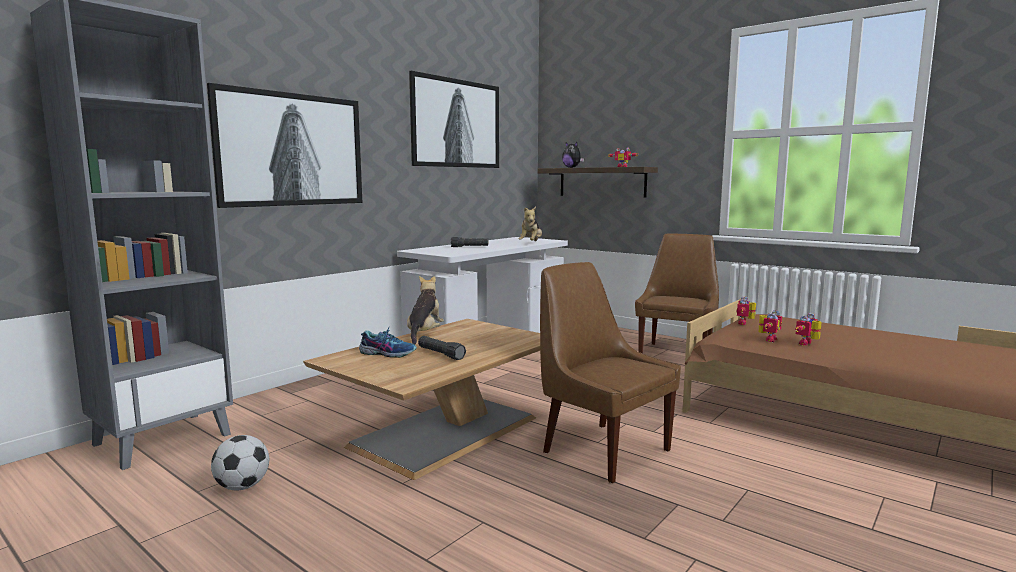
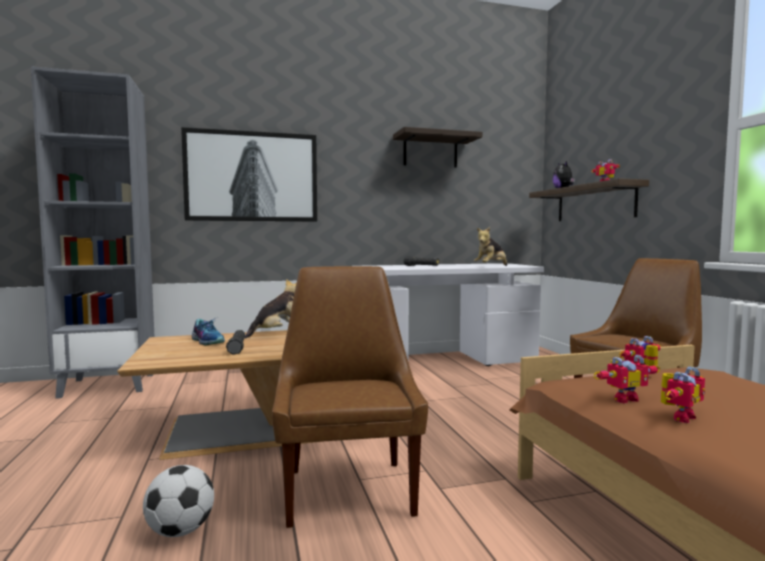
camera: 35 degrees right, 5 degrees down
football [211,435,269,490] -> football moved to [143,465,214,537]
picture [409,71,499,168] -> shelf [393,127,482,168]
toy robot [795,313,821,345] -> toy robot turned 150 degrees clockwise [661,366,705,423]

